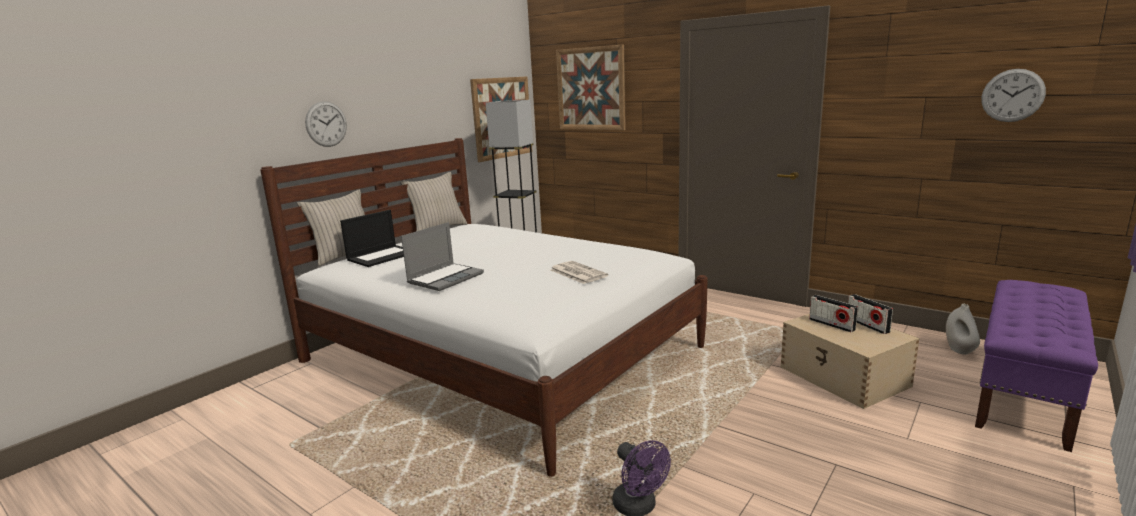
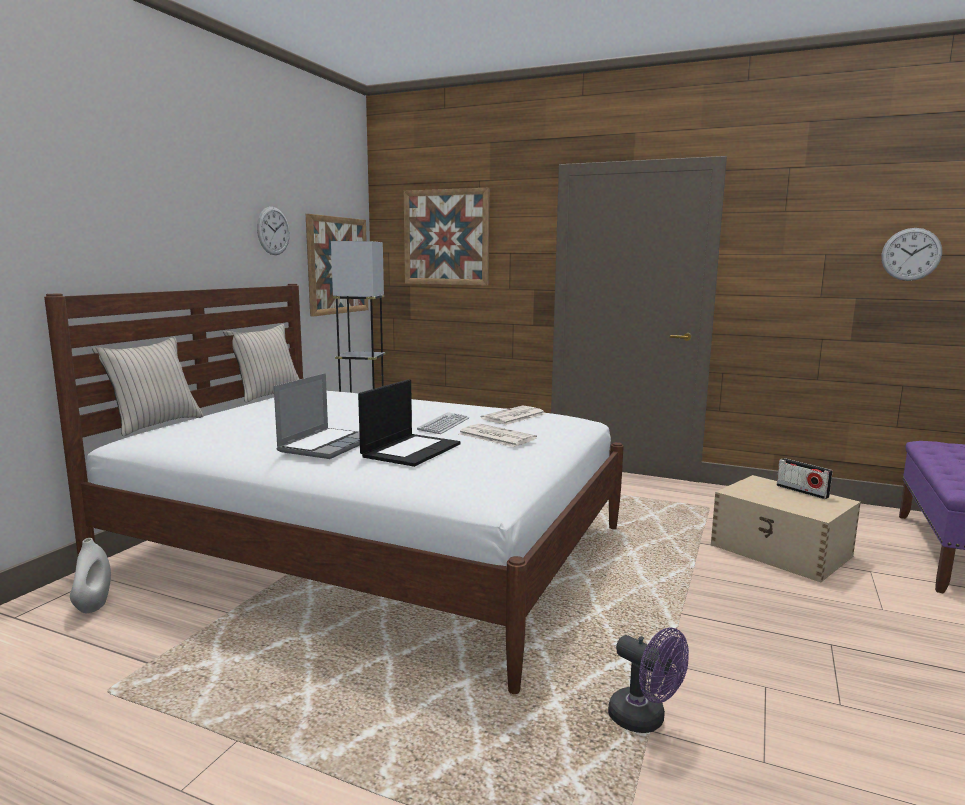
camera: 15 degrees left, 5 degrees down
wall clock [305,101,347,147] -> wall clock moved to [257,207,290,255]
laptop [340,210,404,267] -> laptop moved to [358,379,461,467]
radio [809,295,858,332] -> none
white vase [946,304,980,355] -> white vase moved to [70,538,111,613]
none -> keyboard [417,412,469,434]
none -> newspaper [481,405,545,425]

